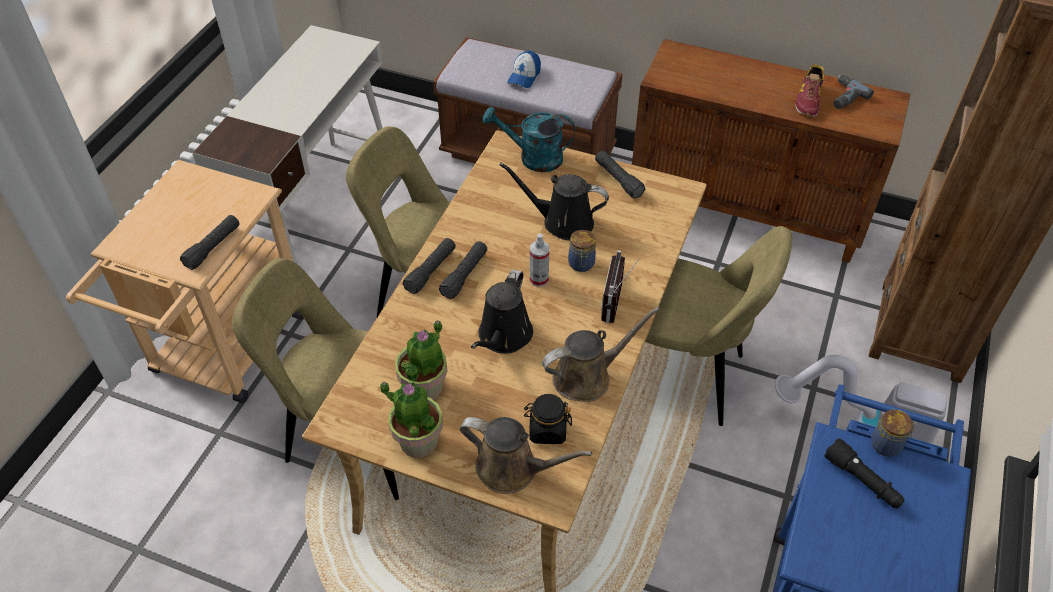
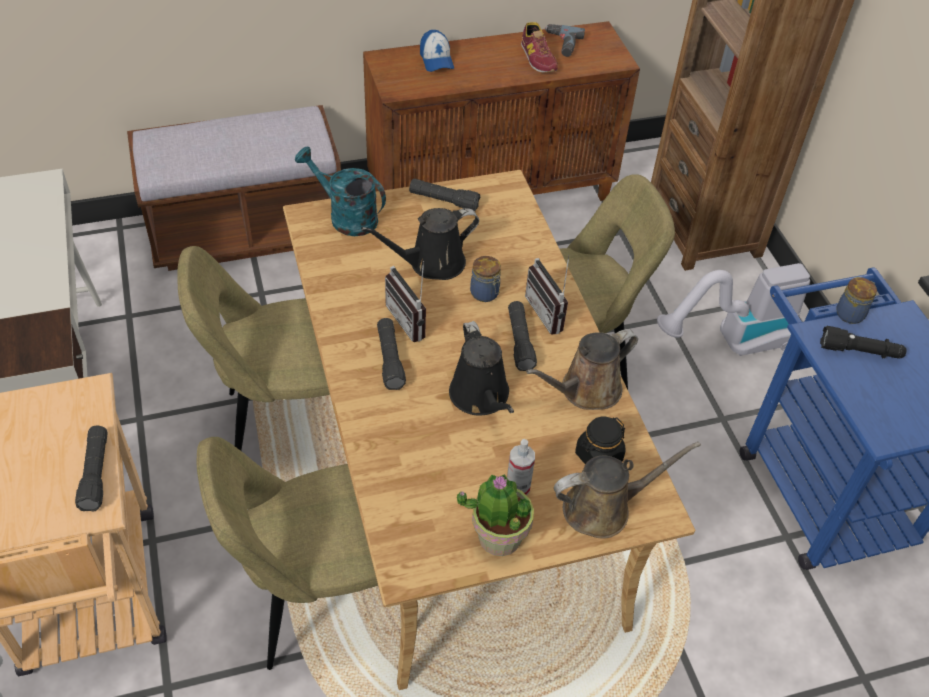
camera: 40 degrees left, 0 degrees up
potted plant [395,320,447,400] -> none
black flashlight [403,238,456,294] -> black flashlight moved to [508,301,537,371]
turquoise watering can [483,107,575,172] -> turquoise watering can turned 60 degrees clockwise [295,146,386,236]
cap [507,50,541,88] -> cap moved to [420,30,454,72]
spray bottle [530,233,550,287] -> spray bottle moved to [507,439,535,495]
brown watering can [542,307,660,402] -> brown watering can turned 150 degrees counterclockwise [526,329,638,410]
none -> radio [385,261,426,342]

